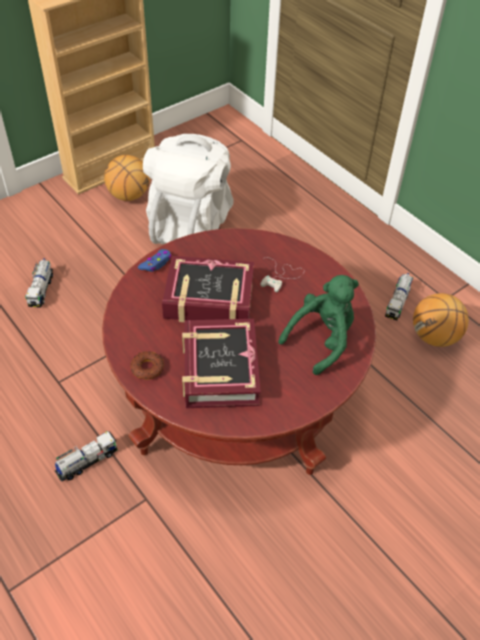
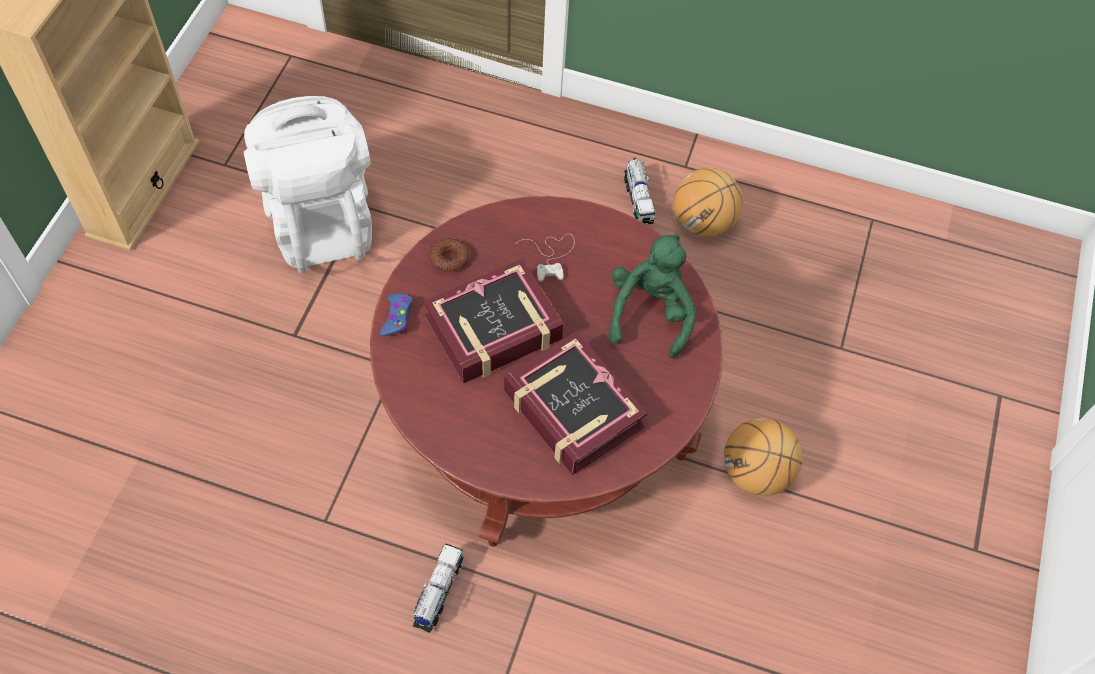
camera: 35 degrees left, 10 degrees up
toy truck [25,258,53,308] -> none
basketball [104,155,150,201] -> basketball moved to [724,418,803,496]
donut [130,351,164,380] -> donut moved to [429,238,469,272]

